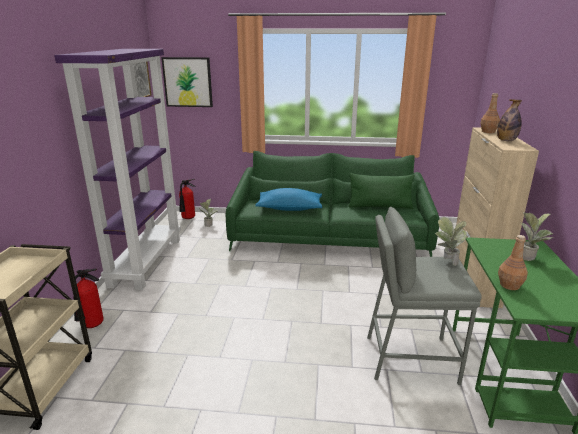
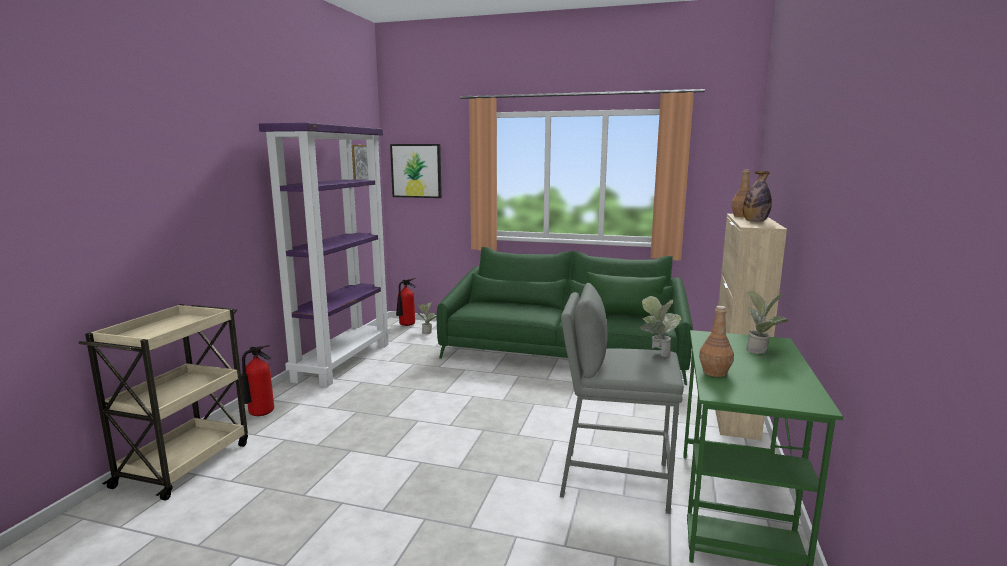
camera: 10 degrees right, 10 degrees down
blue pillow [255,188,322,211] -> none

